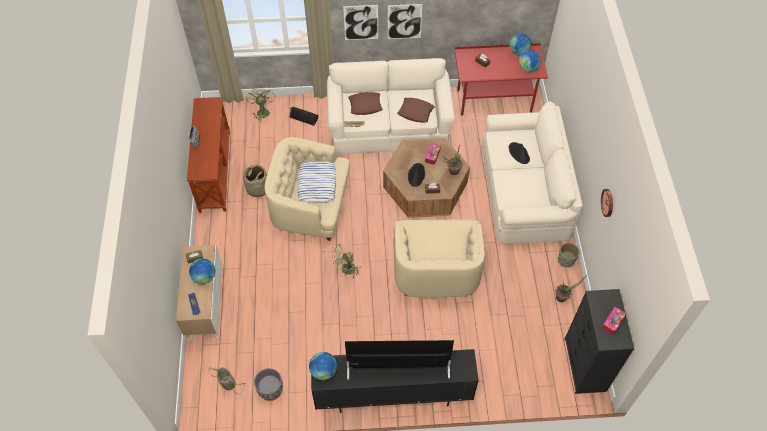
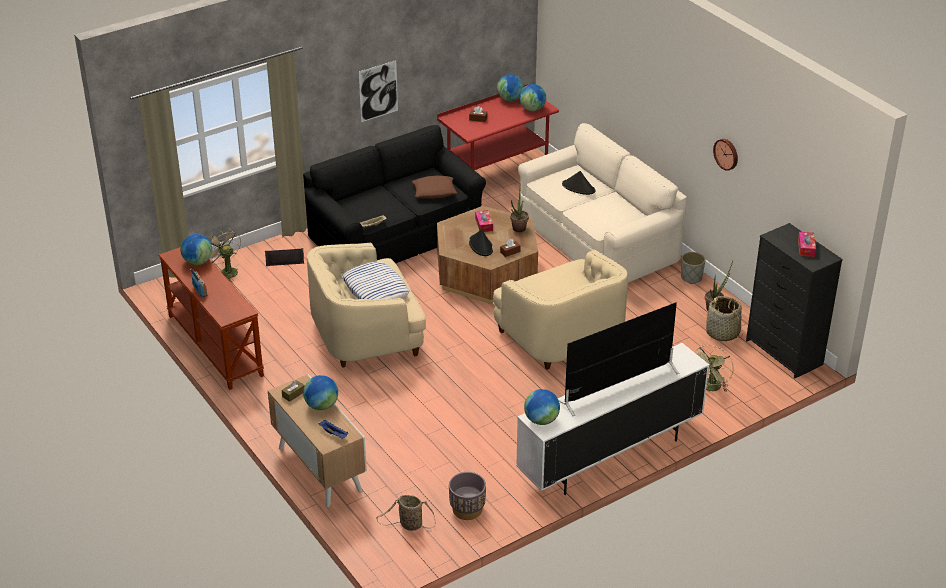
camera: 30 degrees left, 20 degrees down
basket [243,164,267,198] -> basket moved to [706,296,743,341]
black tv stand [311,349,479,413] -> white tv stand [516,343,709,495]
beige sofa [327,58,455,154] -> black sofa [303,125,486,263]
green fan [330,244,361,278] -> green fan moved to [694,345,734,392]
picture [343,5,378,40] -> none
brown pillow [348,92,383,115] -> none
none -> globe [181,234,212,265]

